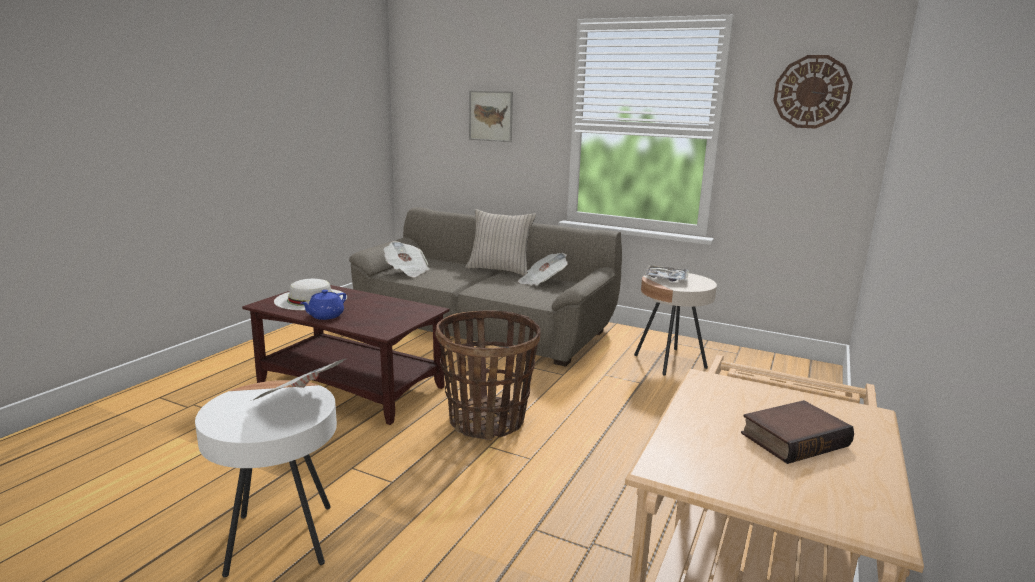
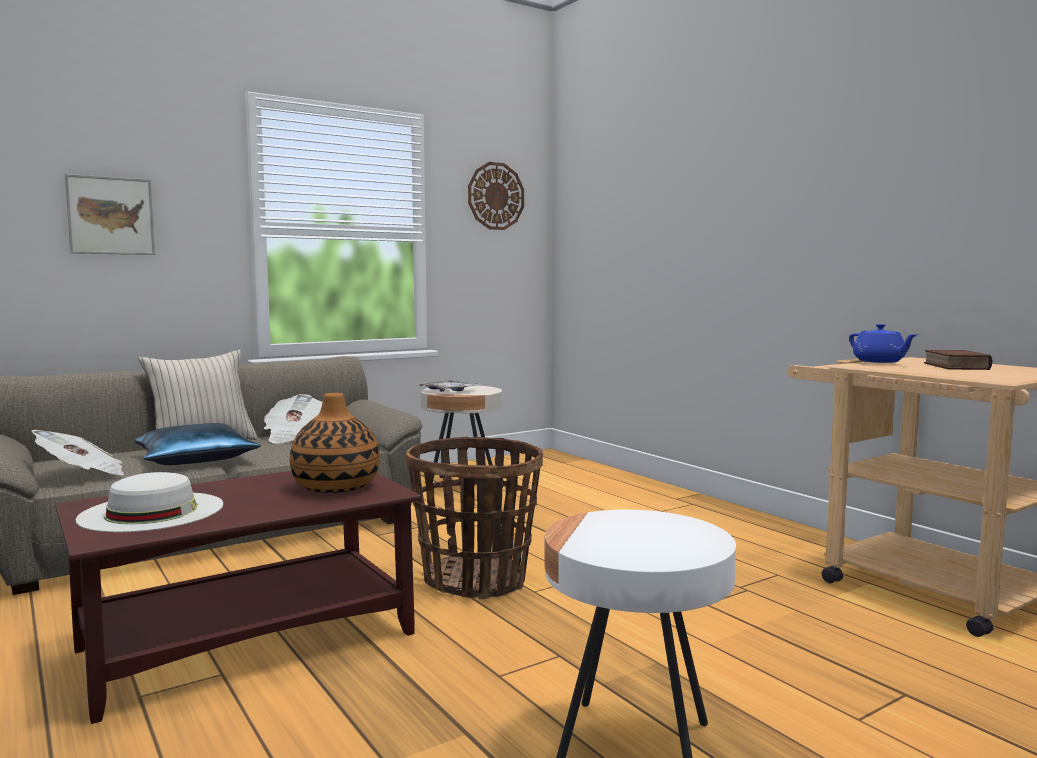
camera: 60 degrees left, 10 degrees down
newspaper [251,358,347,401] -> none
blue teapot [301,290,346,320] -> blue teapot moved to [849,324,918,363]
none -> blue pillow [135,423,261,465]
none -> vase [290,393,380,493]

